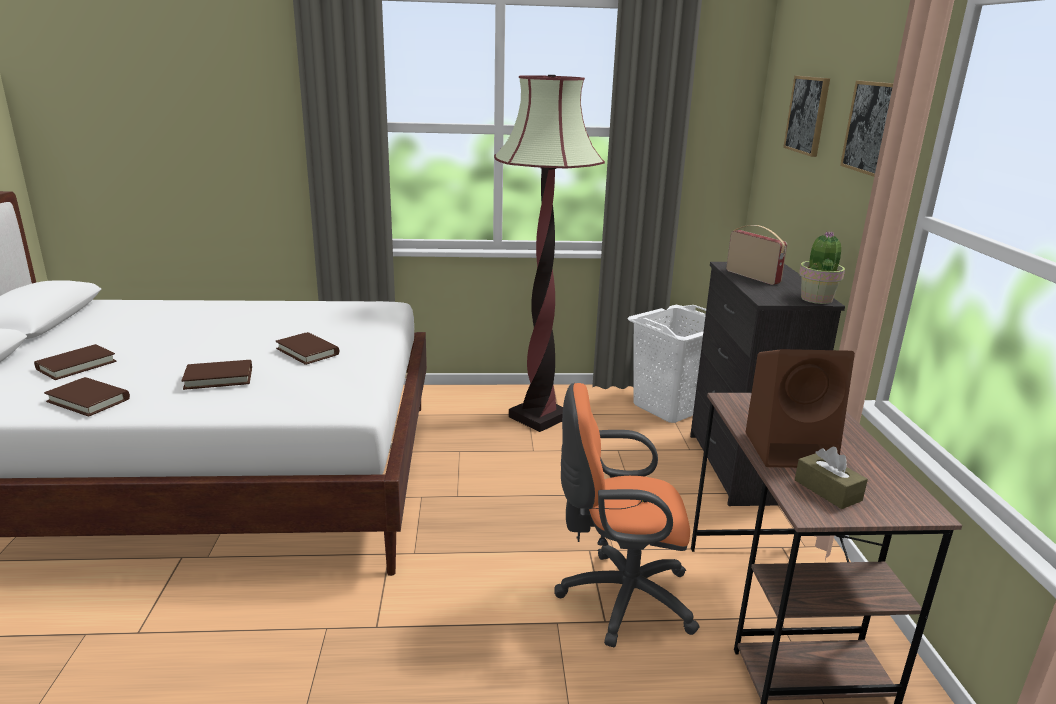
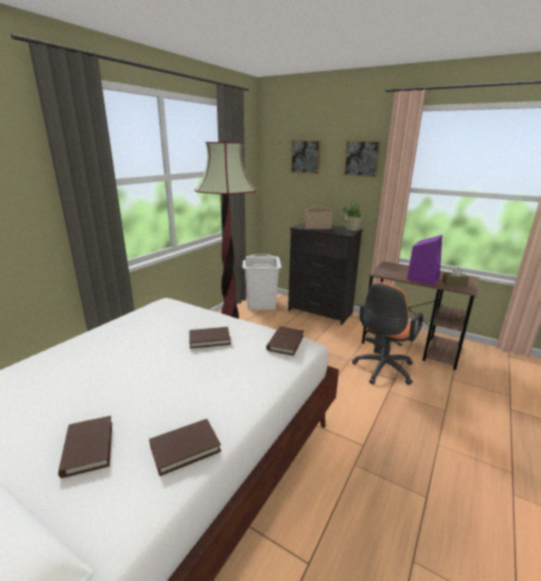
camera: 55 degrees left, 0 degrees up
brown book [182,360,252,390] -> brown book moved to [266,327,304,356]
brown speaker [746,349,855,468] -> purple speaker [407,235,442,285]

